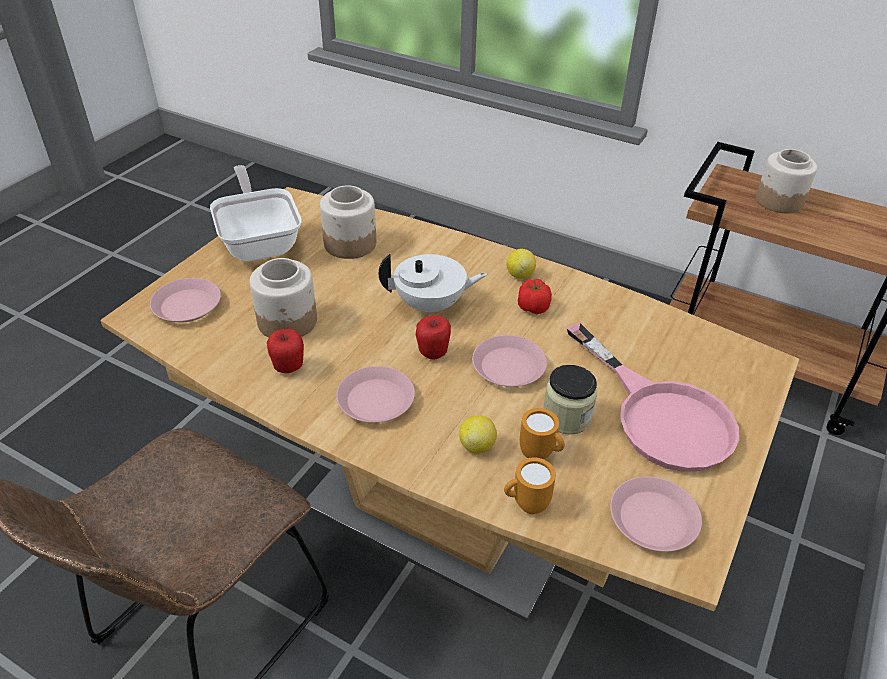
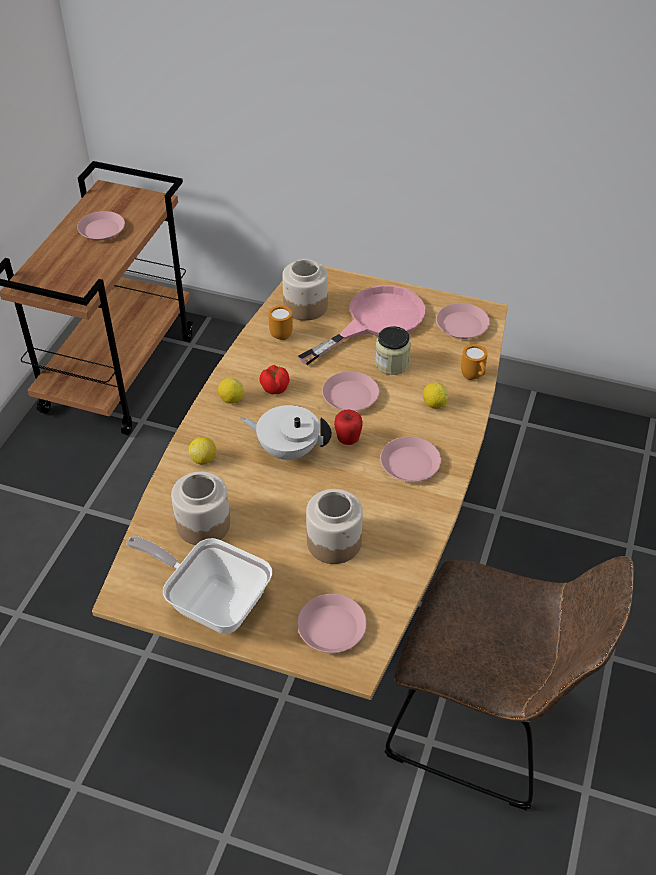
camera: 100 degrees left, 5 degrees up
frying pan [210,165,302,261] -> frying pan turned 60 degrees clockwise [126,536,272,634]
apple [267,329,304,373] -> none
white teapot [379,254,488,316] -> white teapot turned 60 degrees counterclockwise [240,405,332,461]
orange mug [520,408,565,459] -> orange mug moved to [268,305,293,340]
jar [756,149,817,213] -> jar moved to [282,259,328,321]
none -> pink plate [77,211,125,241]
none -> lemon [189,437,216,464]

